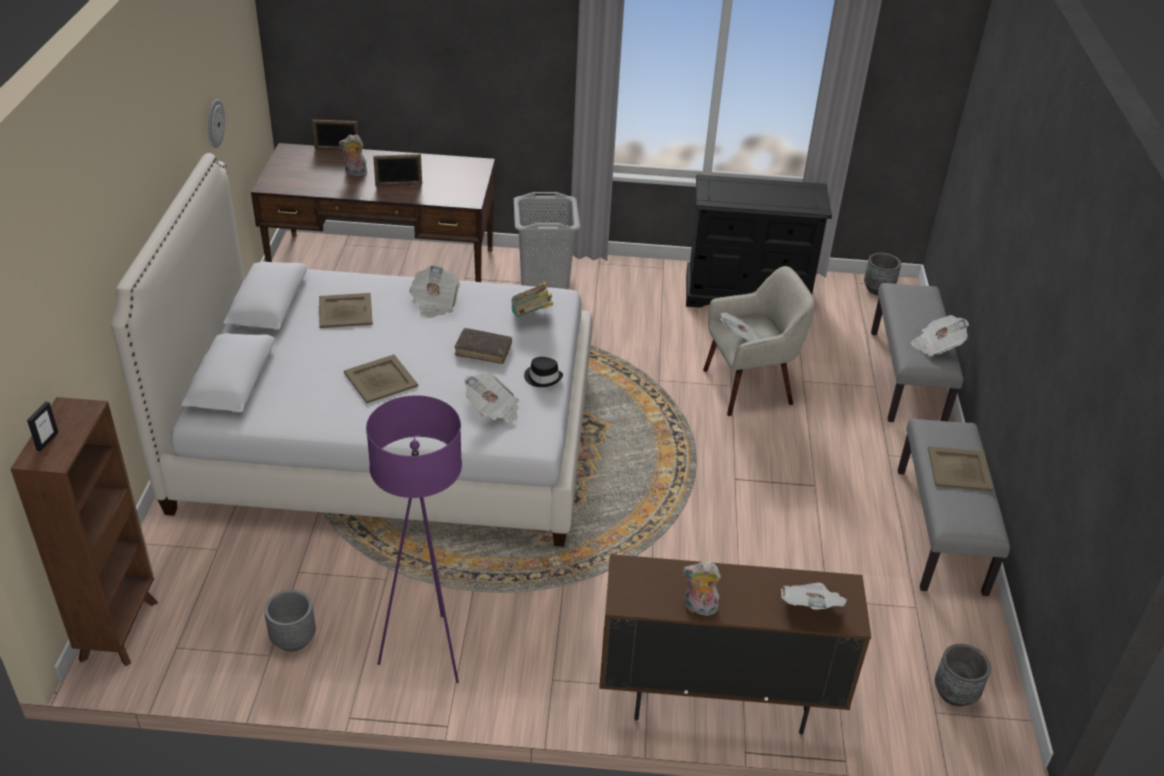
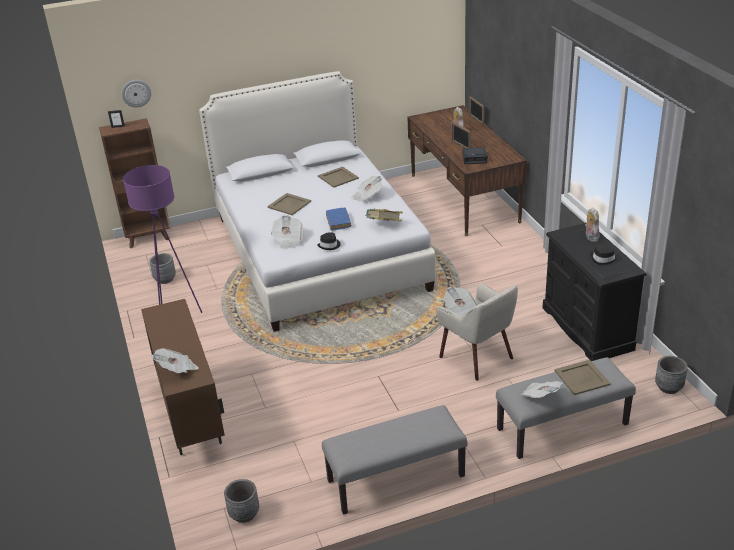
camera: 70 degrees right, 5 degrees down
wall clock [208,99,225,148] -> wall clock moved to [122,80,151,107]
brown book [454,328,512,364] -> blue book [326,208,351,231]
grey laundry basket [514,192,580,289] -> none
plush toy [683,562,721,618] -> plush toy moved to [585,208,600,242]
beige tray [928,446,993,491] -> beige tray moved to [554,360,611,395]
none -> alarm clock [462,147,488,164]
none -> black hat [590,245,619,266]

